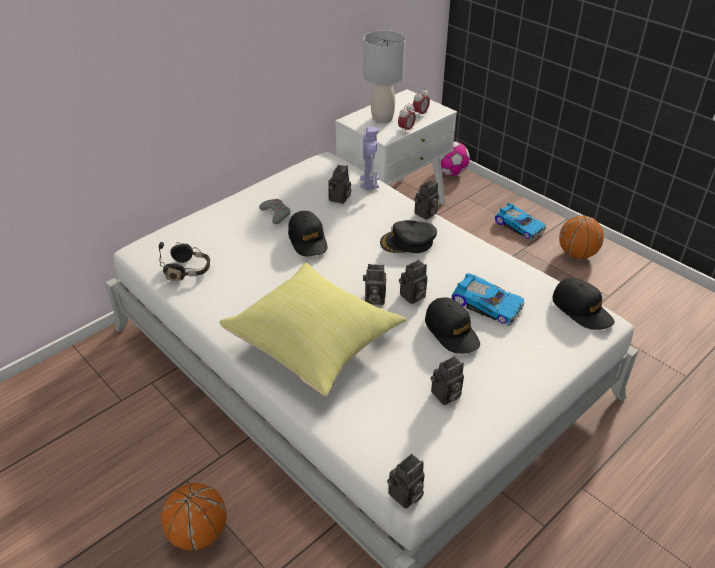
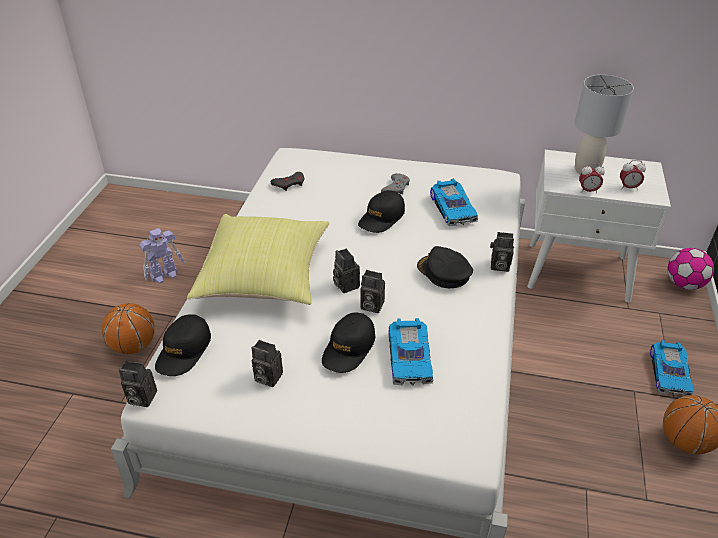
camera: 55 degrees right, 0 degrees up
black headphones [159,242,210,281] -> grey game controller [271,172,304,191]
camera [328,165,351,204] -> toy car [430,178,478,226]
toy robot [360,127,379,190] -> toy robot moved to [140,228,185,284]
black cap [553,278,615,330] -> black cap moved to [155,314,211,376]

